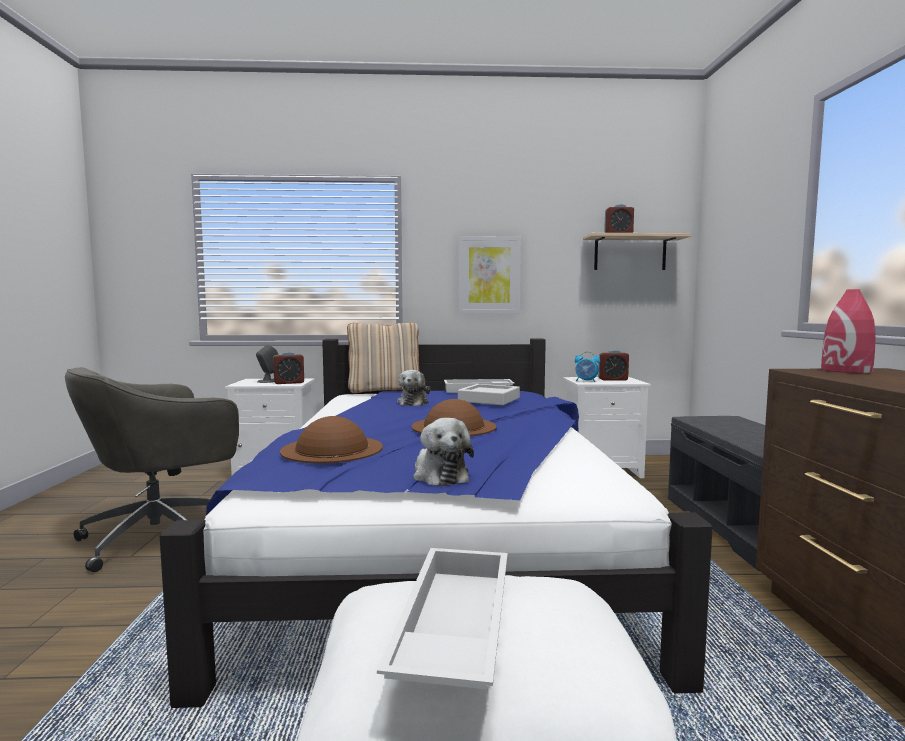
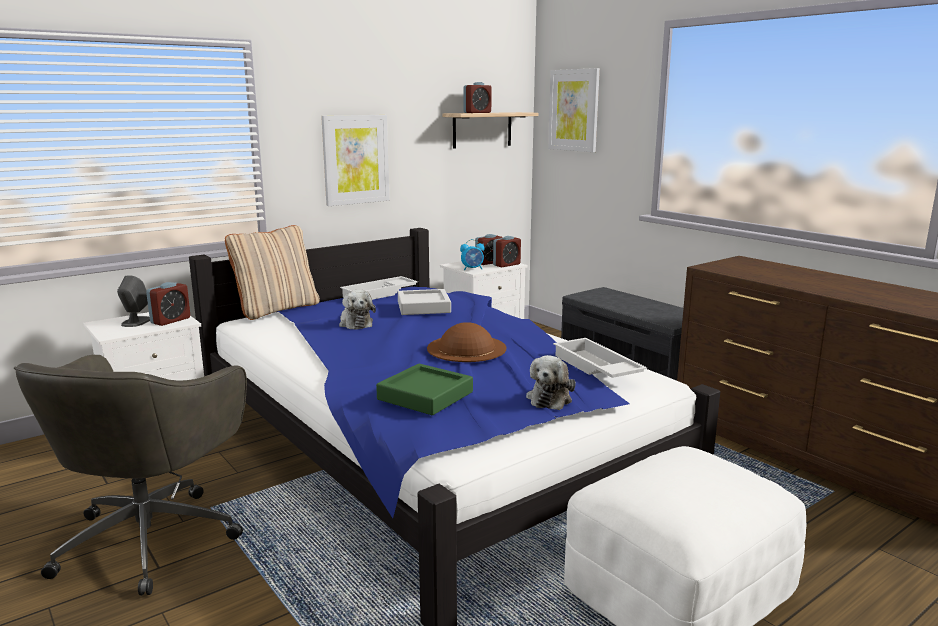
camera: 35 degrees left, 10 degrees up
brown hat [280,416,383,463] -> green tray [376,364,473,415]
white tray [377,548,508,689] -> white tray moved to [553,338,647,378]
plush toy [413,418,474,486] -> plush toy turned 75 degrees clockwise [526,355,576,410]
red vase [821,289,876,373] -> none
none -> alarm clock [493,236,521,267]
none -> picture [548,68,600,152]

